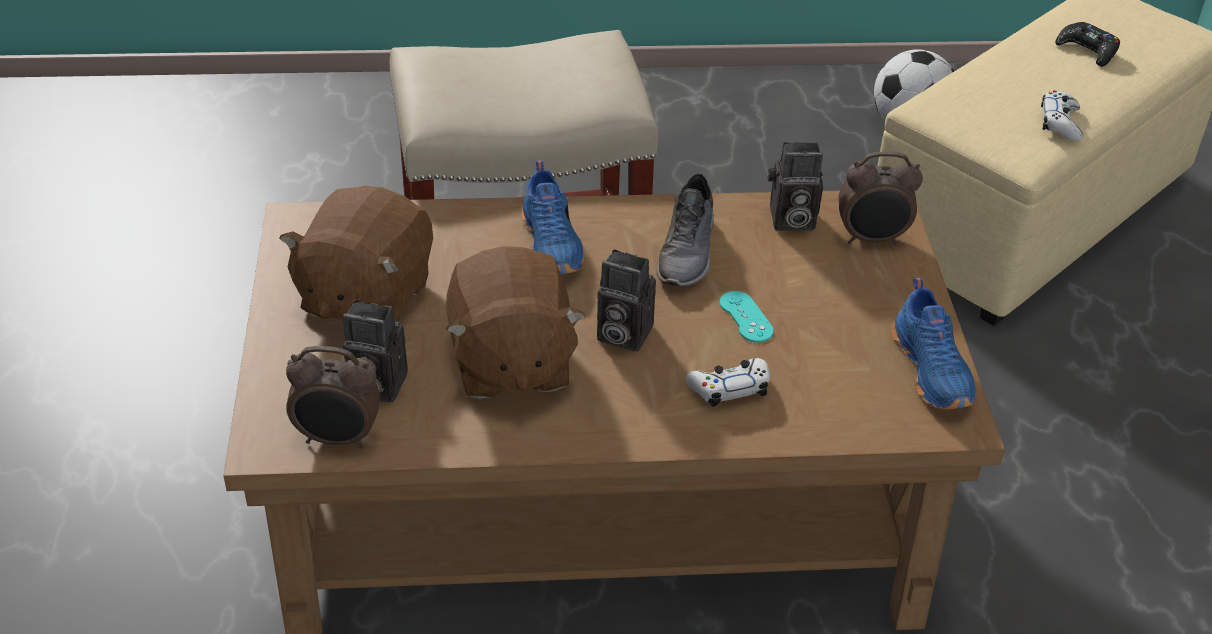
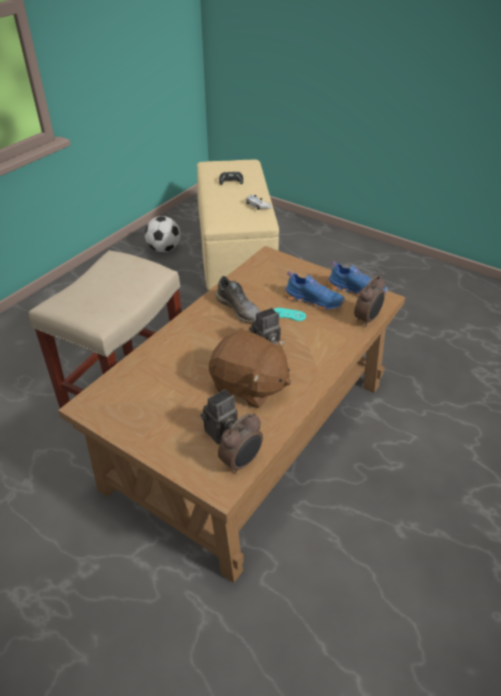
camera: 50 degrees left, 0 degrees up
brown plush toy [279,186,433,322] -> none
blue shoe [521,160,584,274] -> blue shoe moved to [284,271,345,310]
white game controller [686,358,770,407] -> none
camera [767,142,823,231] -> none
alarm clock [839,152,923,245] -> alarm clock moved to [354,275,385,327]

